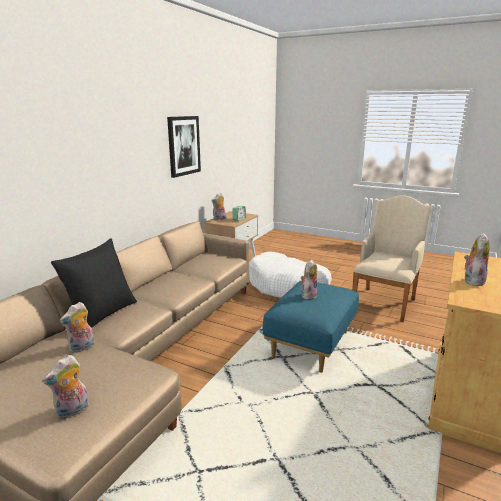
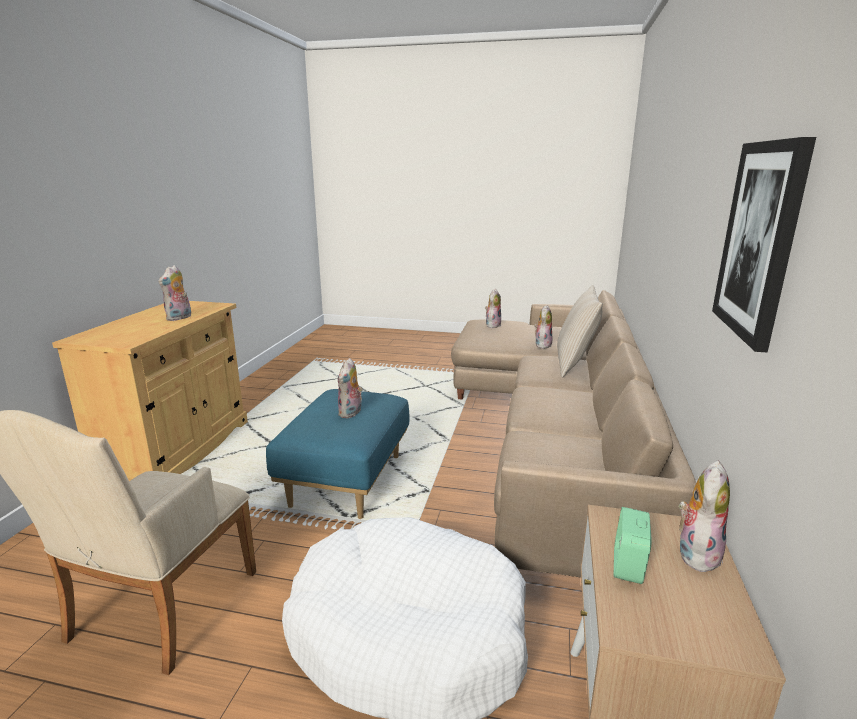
camera: 165 degrees right, 0 degrees up
black pillow [51,238,137,328] -> beige pillow [557,285,603,377]

